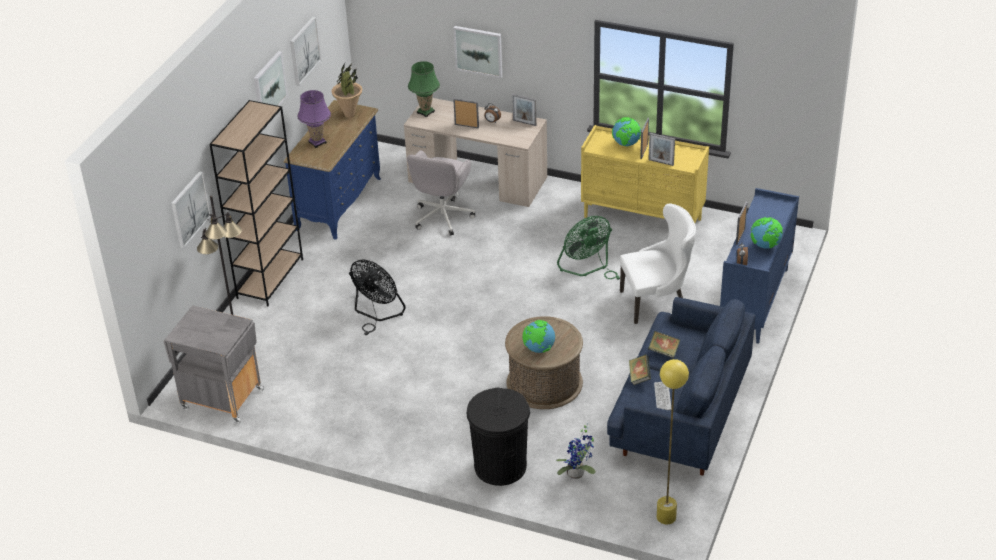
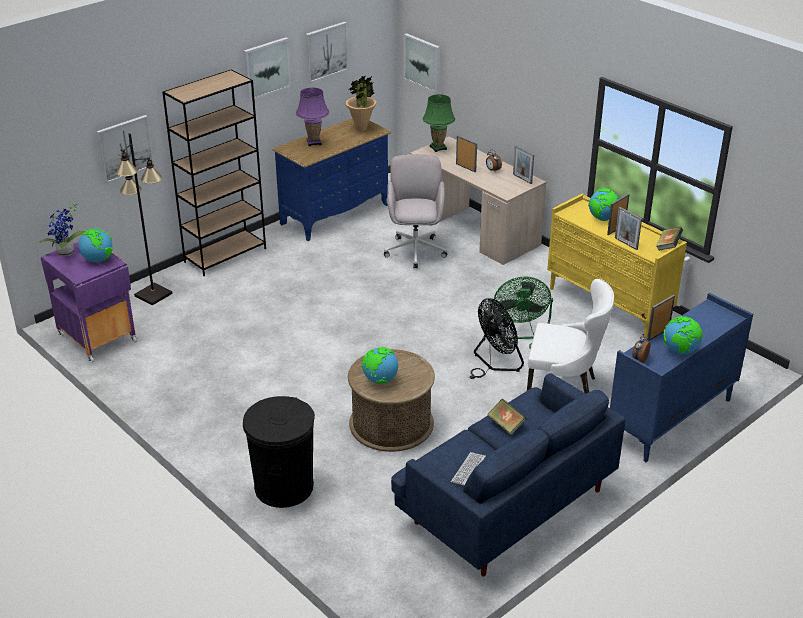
camera: 25 degrees right, 5 degrees down
grey cart [163,305,264,423] -> purple cart [41,242,137,363]
black fan [349,260,405,335] -> black fan moved to [470,298,524,379]
grey office chair [407,150,475,236] -> grey office chair turned 135 degrees clockwise [384,154,447,269]
picture [453,26,502,78] -> picture moved to [404,33,440,93]
potted plant [556,423,596,479] -> potted plant moved to [39,202,85,257]
book [629,354,651,385] -> book moved to [656,227,683,251]
yellow floor lamp [657,359,689,524] -> none
none -> globe [79,229,113,262]

